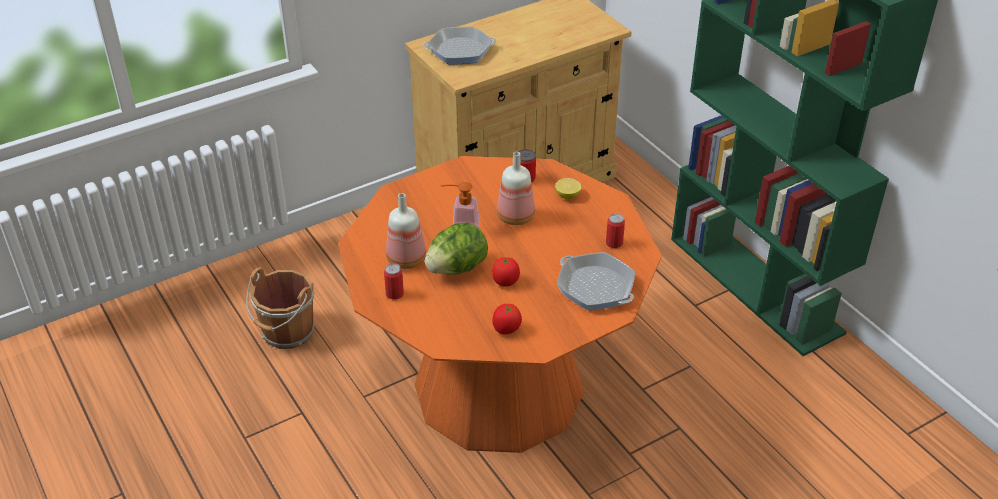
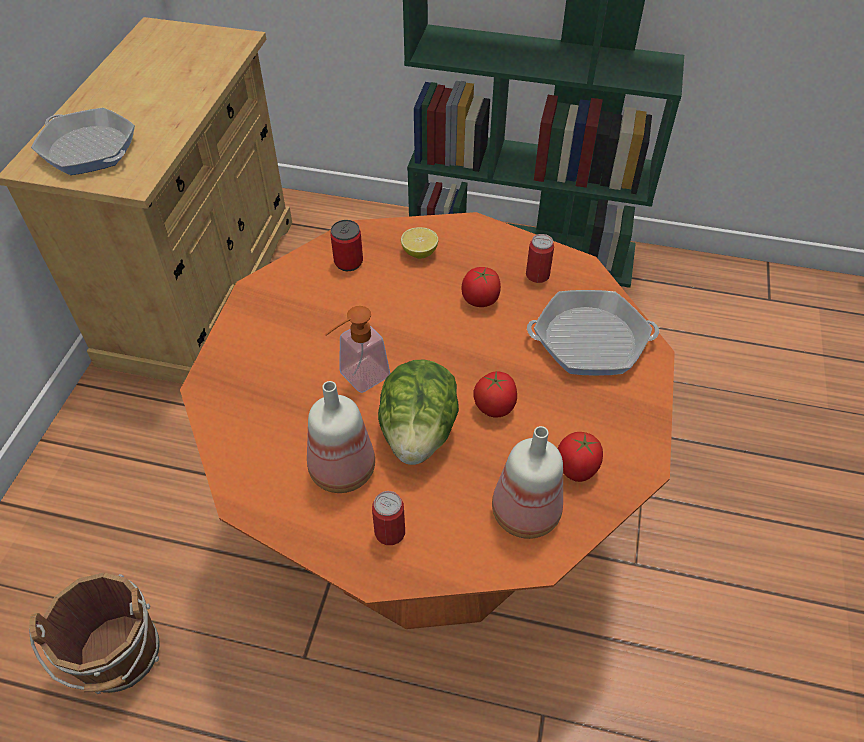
camera: 45 degrees left, 10 degrees up
frying pan [424,27,496,64] -> frying pan turned 90 degrees counterclockwise [31,108,135,175]
bottle [497,152,535,225] -> bottle moved to [492,426,563,539]
none -> tomato [462,267,501,307]

